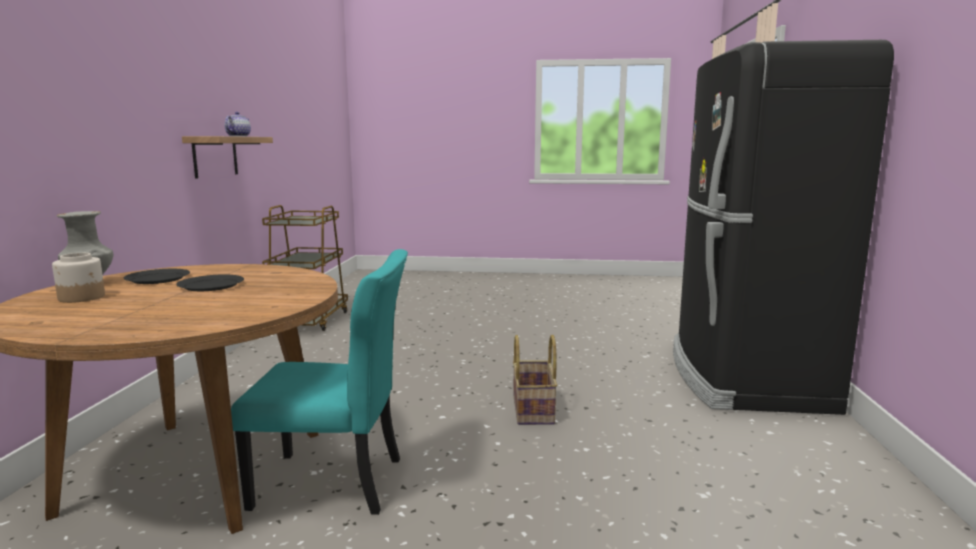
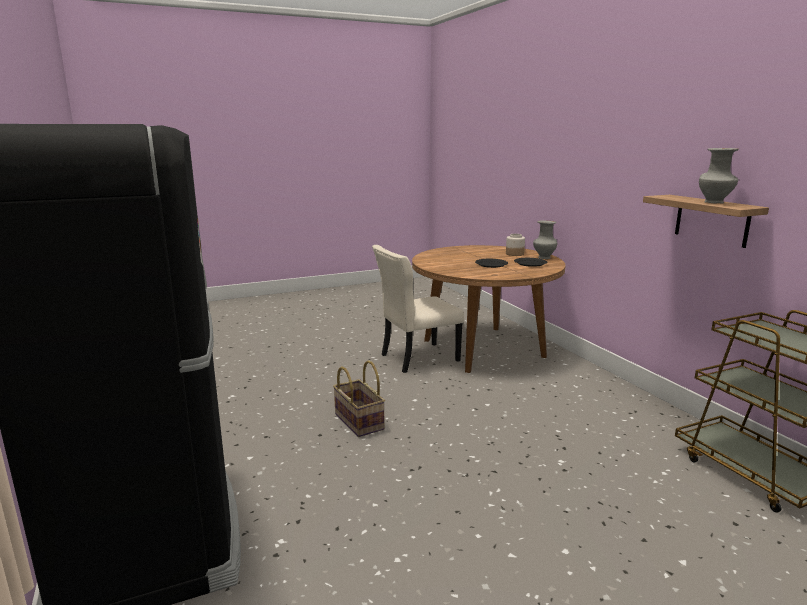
camera: 150 degrees right, 5 degrees up
teapot [225,112,251,137] -> grey vase [699,148,739,204]
turquoise chair [231,249,408,515] -> beige chair [372,245,464,373]

